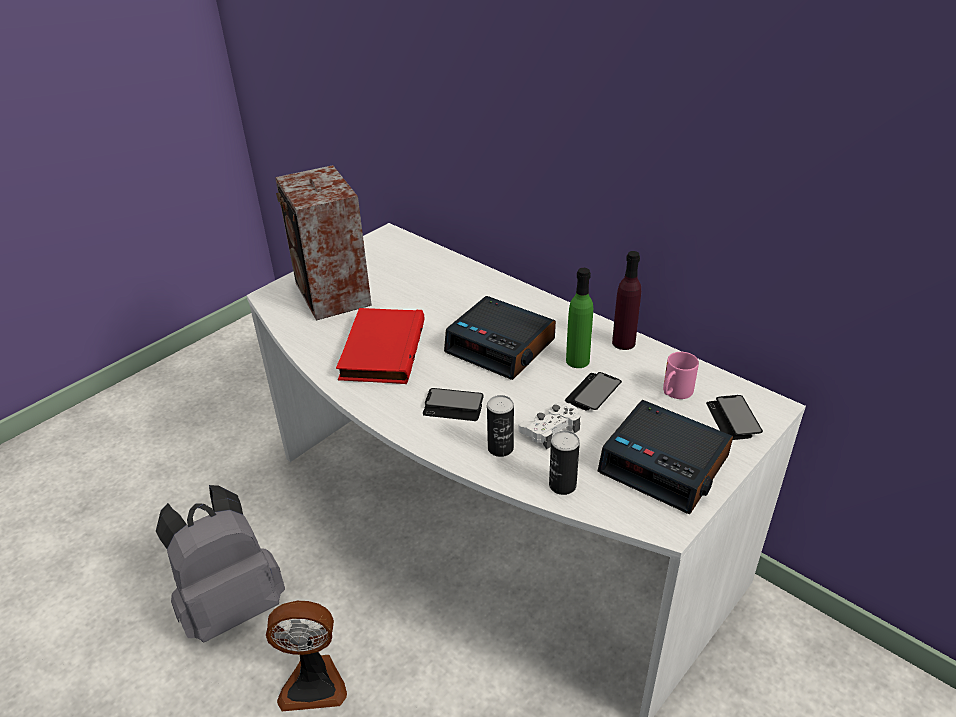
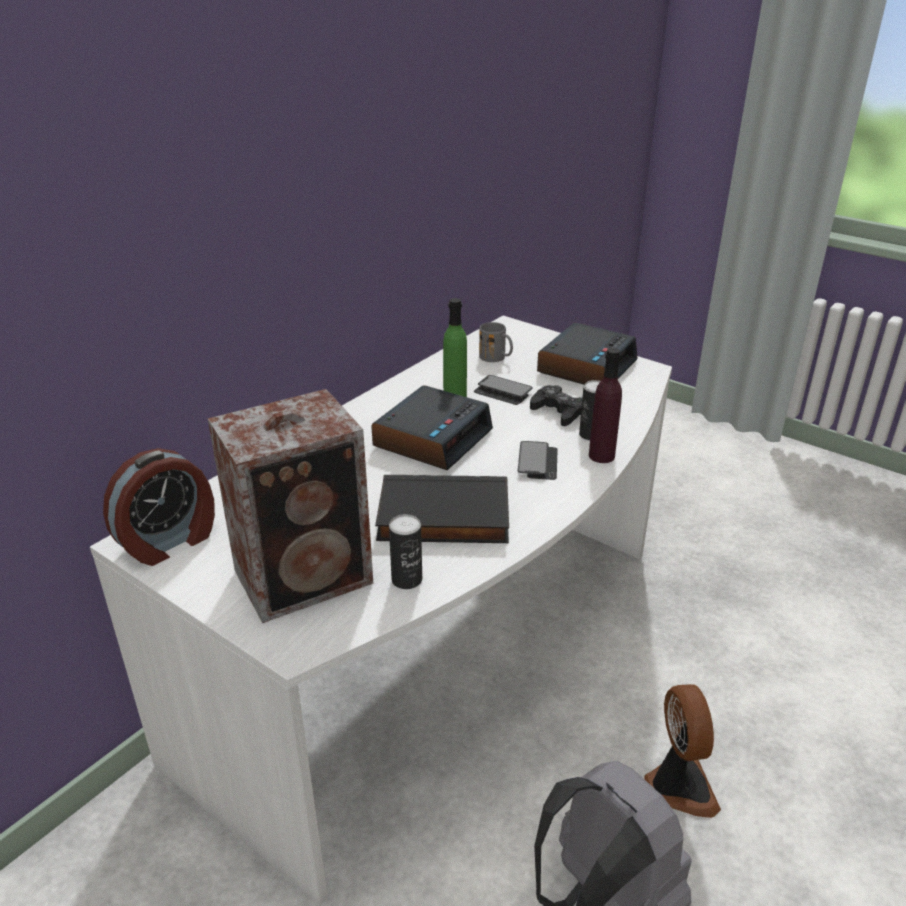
camera: 95 degrees left, 5 degrees down
red book [336,308,424,384] -> black book [375,475,509,543]
white game controller [518,402,580,450] -> black game controller [530,385,582,426]
can [549,430,580,495] -> can moved to [389,514,422,589]
purple bottle [612,251,641,350] -> purple bottle moved to [589,348,622,463]
pink mug [663,352,699,399] -> grey mug [479,322,513,362]
phone [706,395,763,440] -> none
none -> alarm clock [103,448,215,566]

